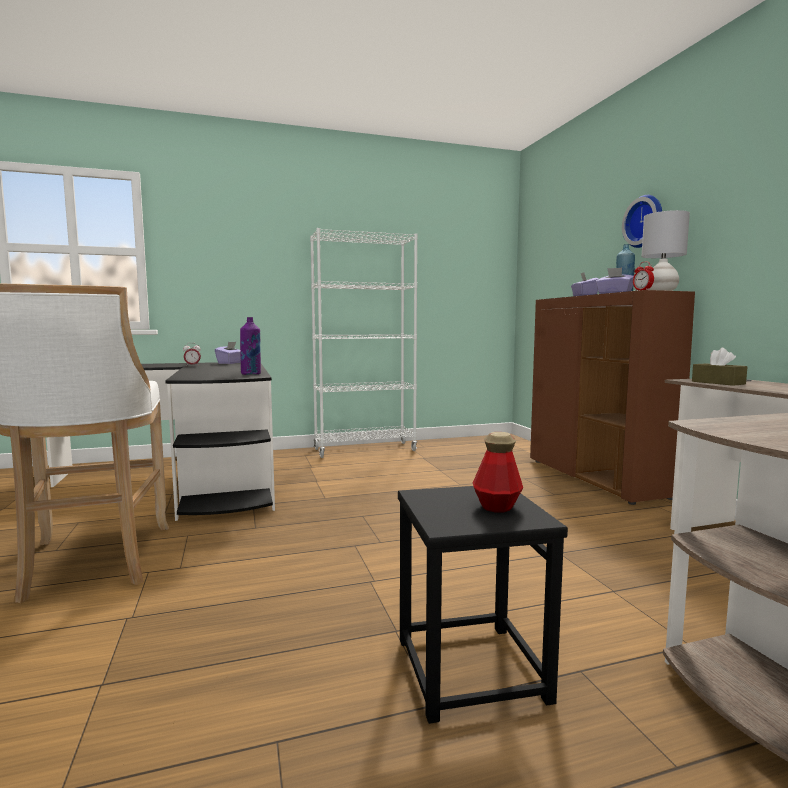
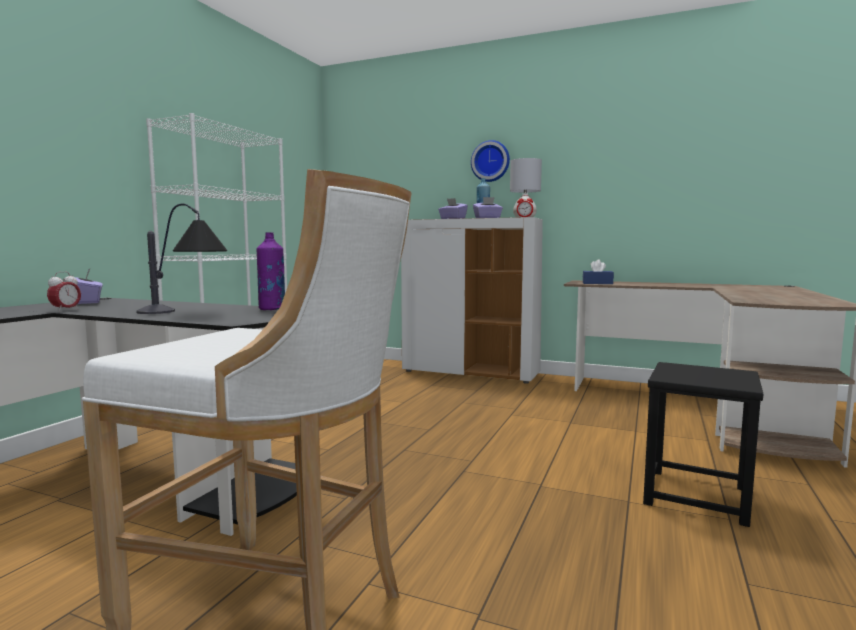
camera: 50 degrees left, 0 degrees up
bottle [473,432,523,512] -> none
brown cabinet [530,290,695,505] -> white cabinet [401,217,543,384]
brown tissue box [692,348,748,386] -> blue tissue box [583,259,614,284]
none -> table lamp [136,204,227,314]

